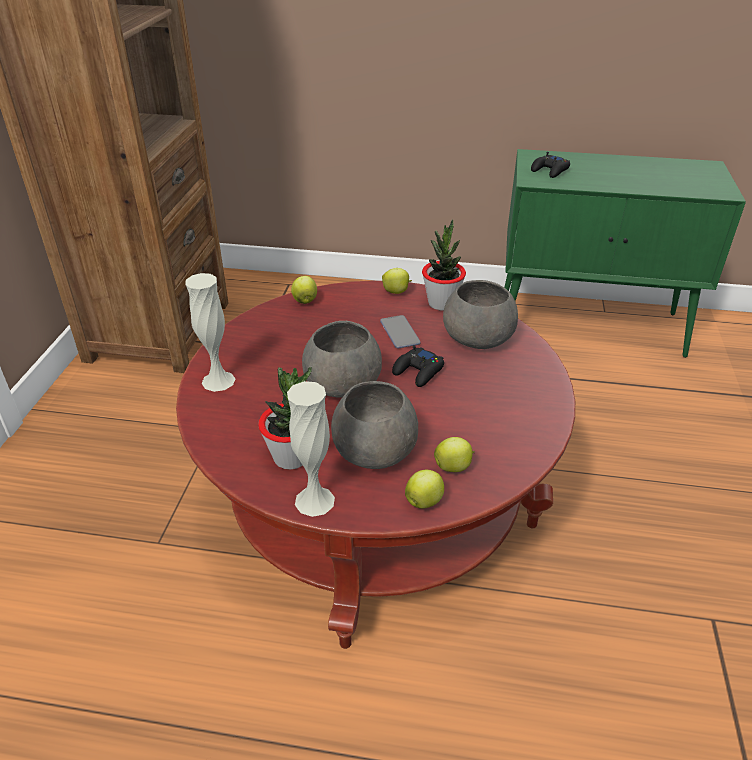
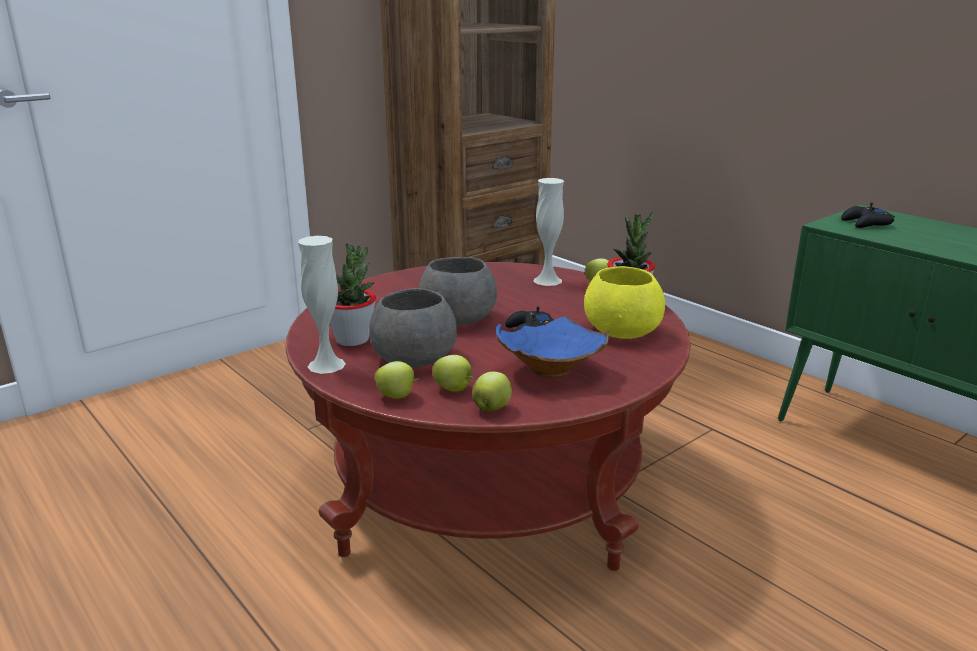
camera: 40 degrees right, 15 degrees down
white vase [185,273,235,392] -> white vase moved to [533,178,564,286]
apple [291,276,317,304] -> apple moved to [472,372,512,411]
phone [380,315,421,349] -> none
grey bowl [443,280,518,349] -> yellow bowl [584,266,665,339]
none -> blue bowl [496,316,610,378]

